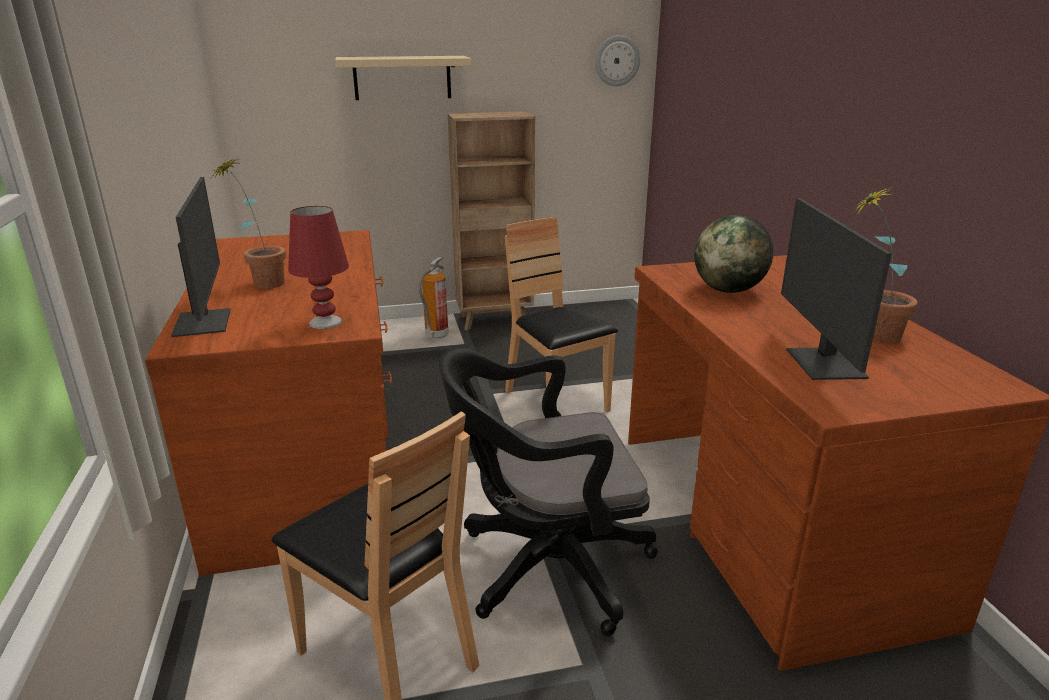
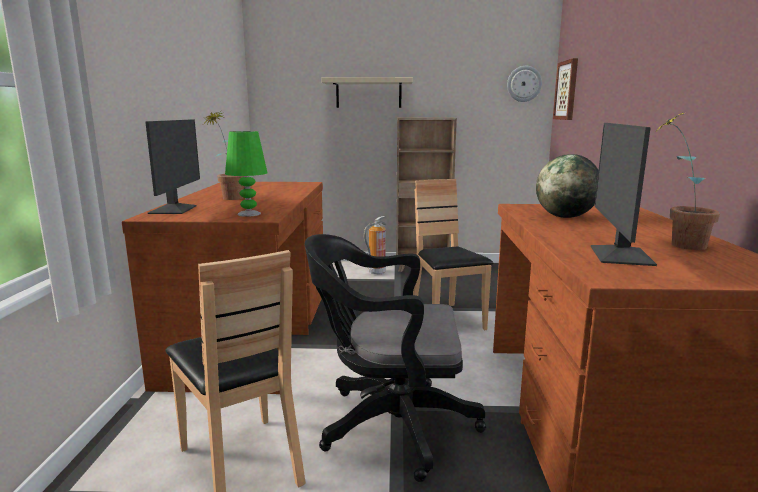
camera: 15 degrees right, 10 degrees down
red table lamp [288,206,349,329] -> green table lamp [225,131,267,217]
none -> picture [553,58,578,120]

